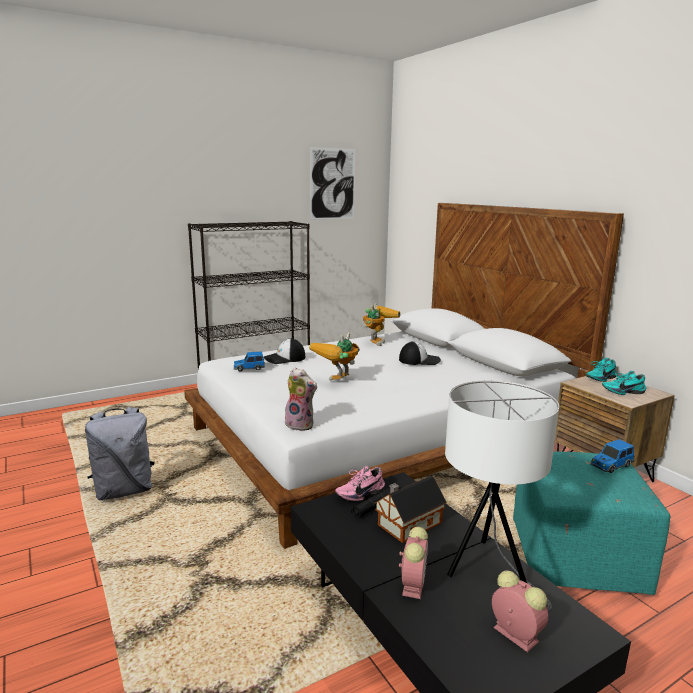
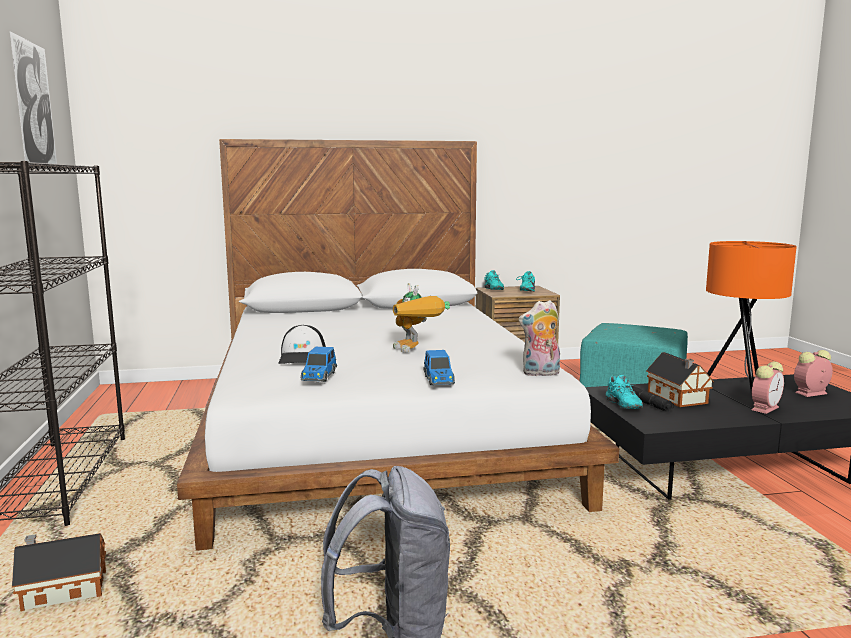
camera: 70 degrees left, 5 degrees down
plush toy [285,368,317,431] -> plush toy turned 150 degrees counterclockwise [518,300,560,377]
pink shoe [335,466,385,501] -> turquoise shoe [606,375,643,409]
toy robot [363,303,400,346] -> none
cap [399,341,441,365] -> none
alarm clock [399,527,428,599] -> alarm clock turned 105 degrees clockwise [751,361,784,414]
white table lamp [445,380,559,611] -> orange table lamp [706,241,797,396]
toy car [590,439,635,473] -> toy car moved to [423,350,455,385]
none -> toy house [12,533,106,611]

